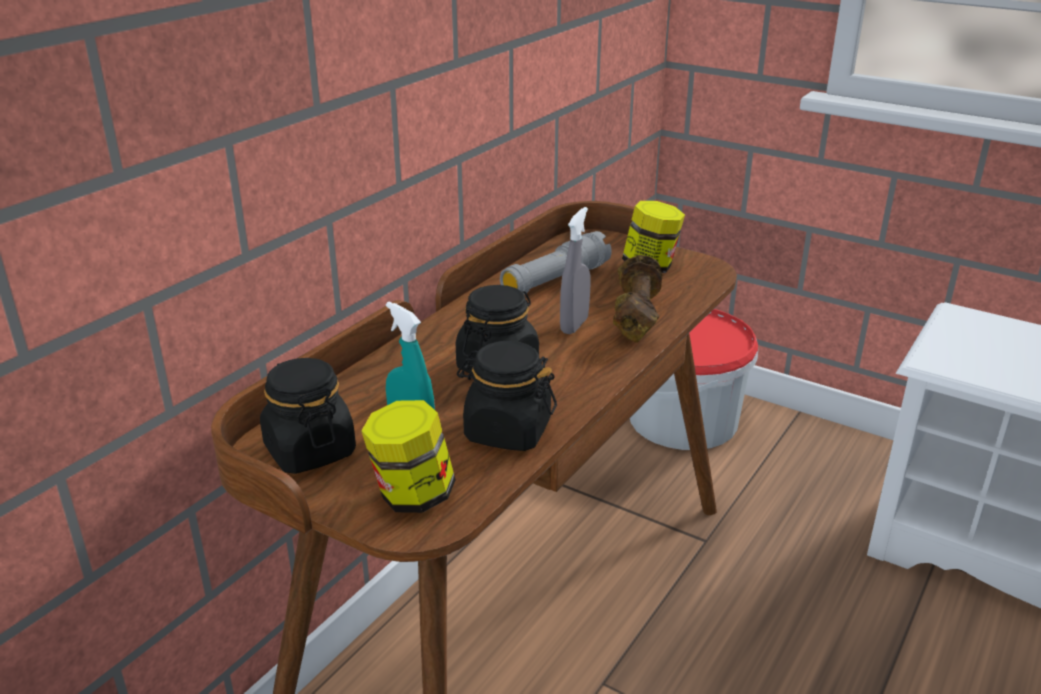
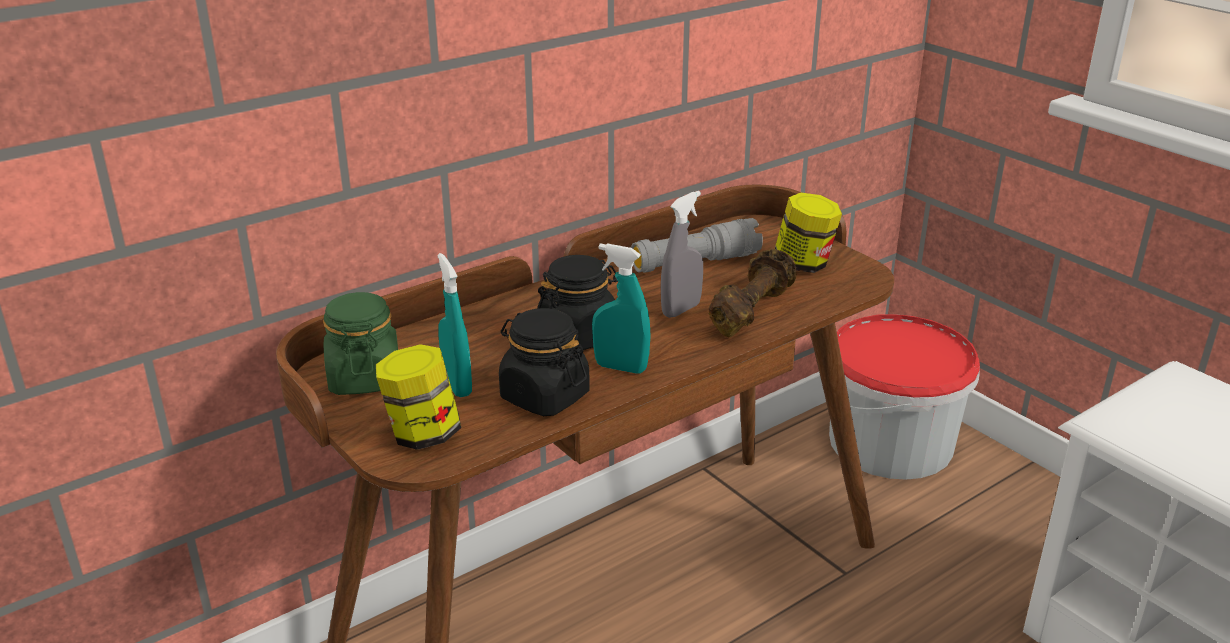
camera: 20 degrees right, 0 degrees up
black jar [260,358,356,474] -> green jar [323,292,398,395]
none -> turquoise spray bottle [592,243,651,374]

